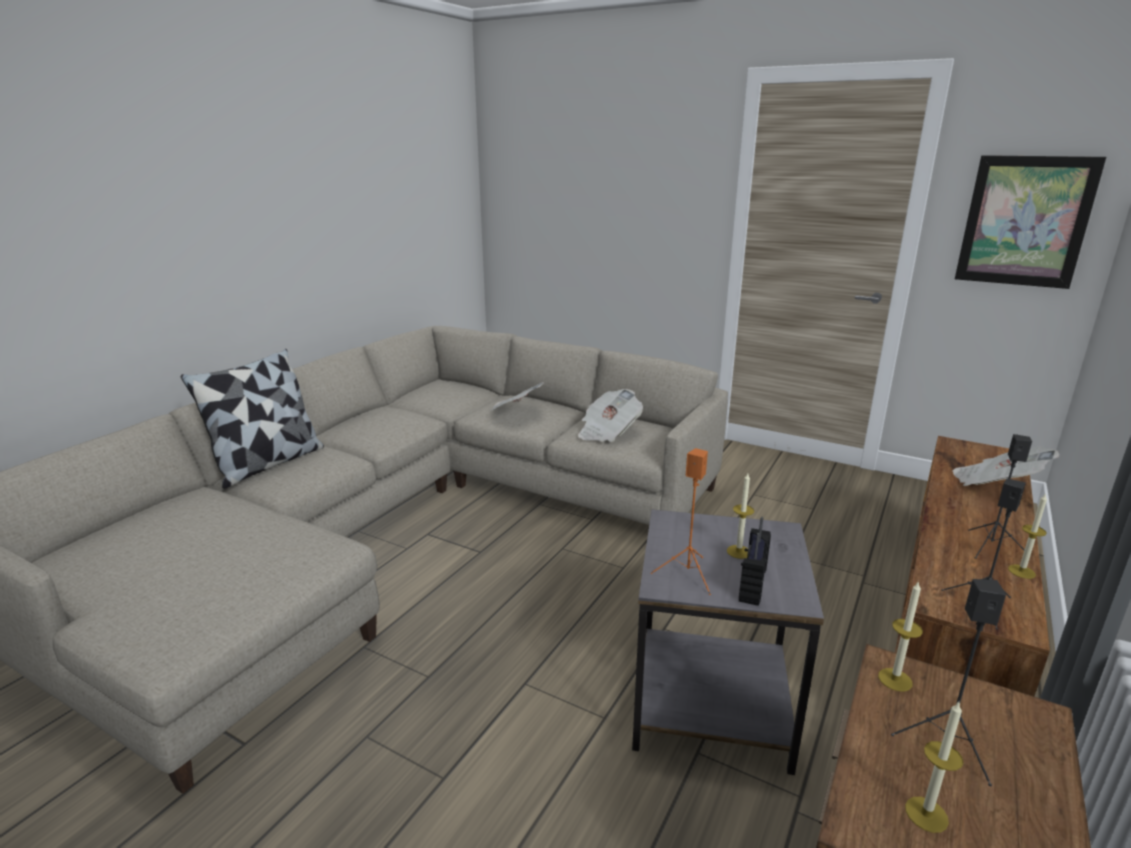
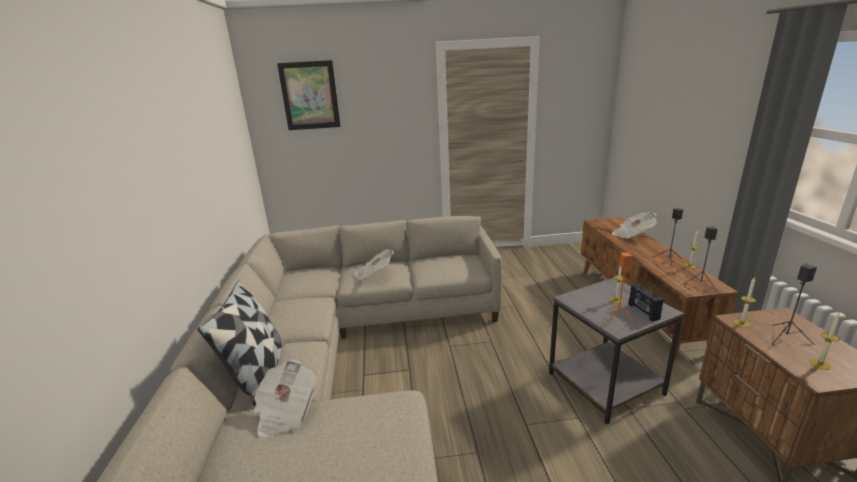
camera: 35 degrees left, 0 degrees up
newspaper [578,389,643,442] -> newspaper moved to [254,360,317,437]
picture [955,155,1106,289] -> picture moved to [277,60,341,130]

